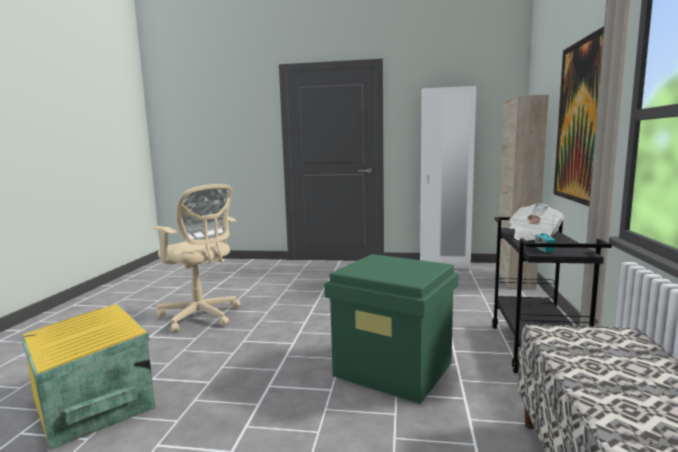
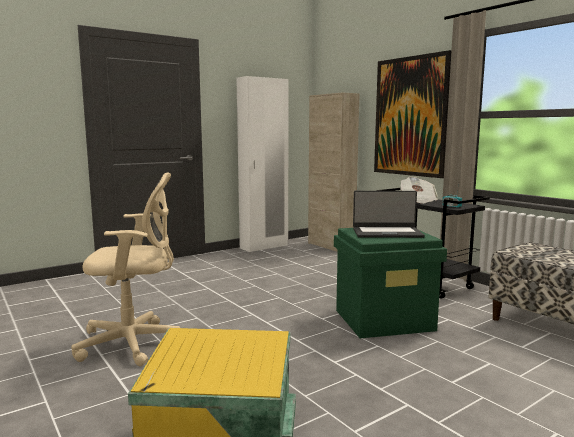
camera: 45 degrees left, 0 degrees up
none -> laptop [353,191,425,238]

